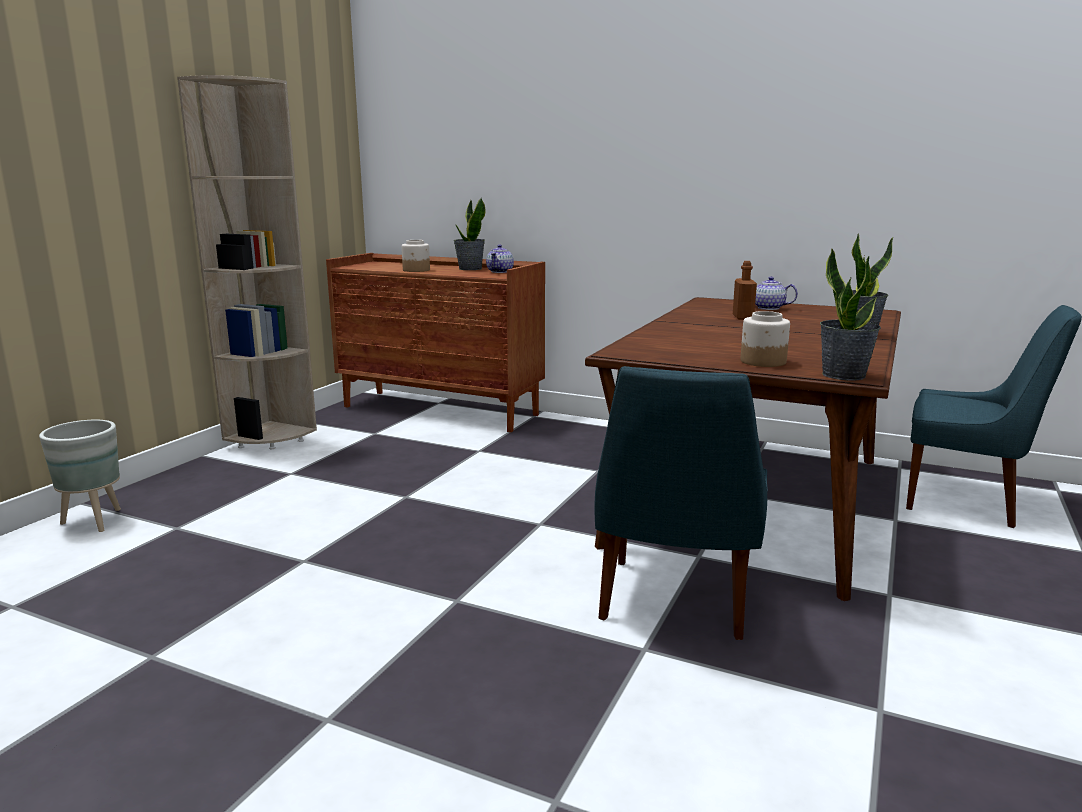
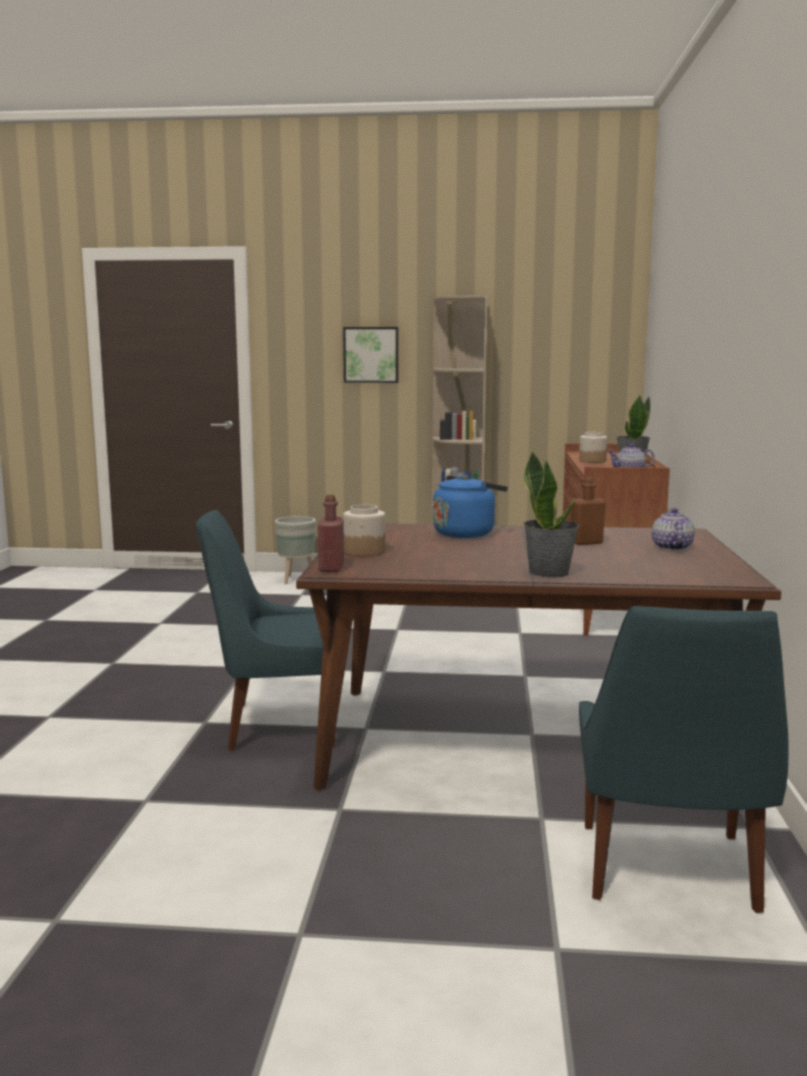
camera: 70 degrees right, 5 degrees down
potted plant [820,248,881,381] -> red bottle [318,495,344,572]
none -> picture [343,327,399,383]
none -> blue kettle [433,475,508,538]

